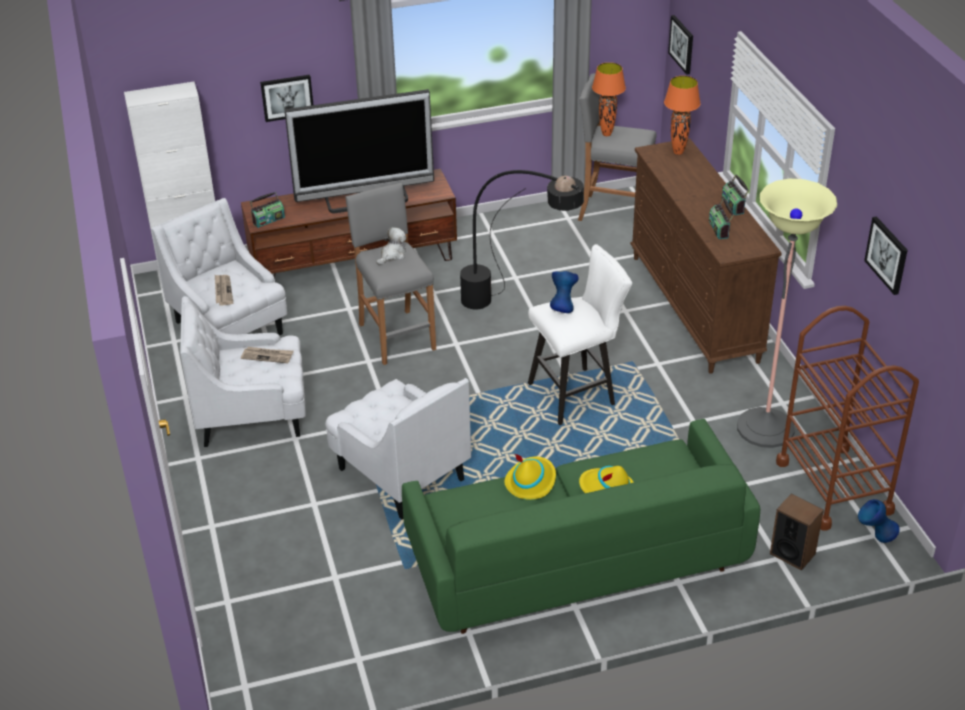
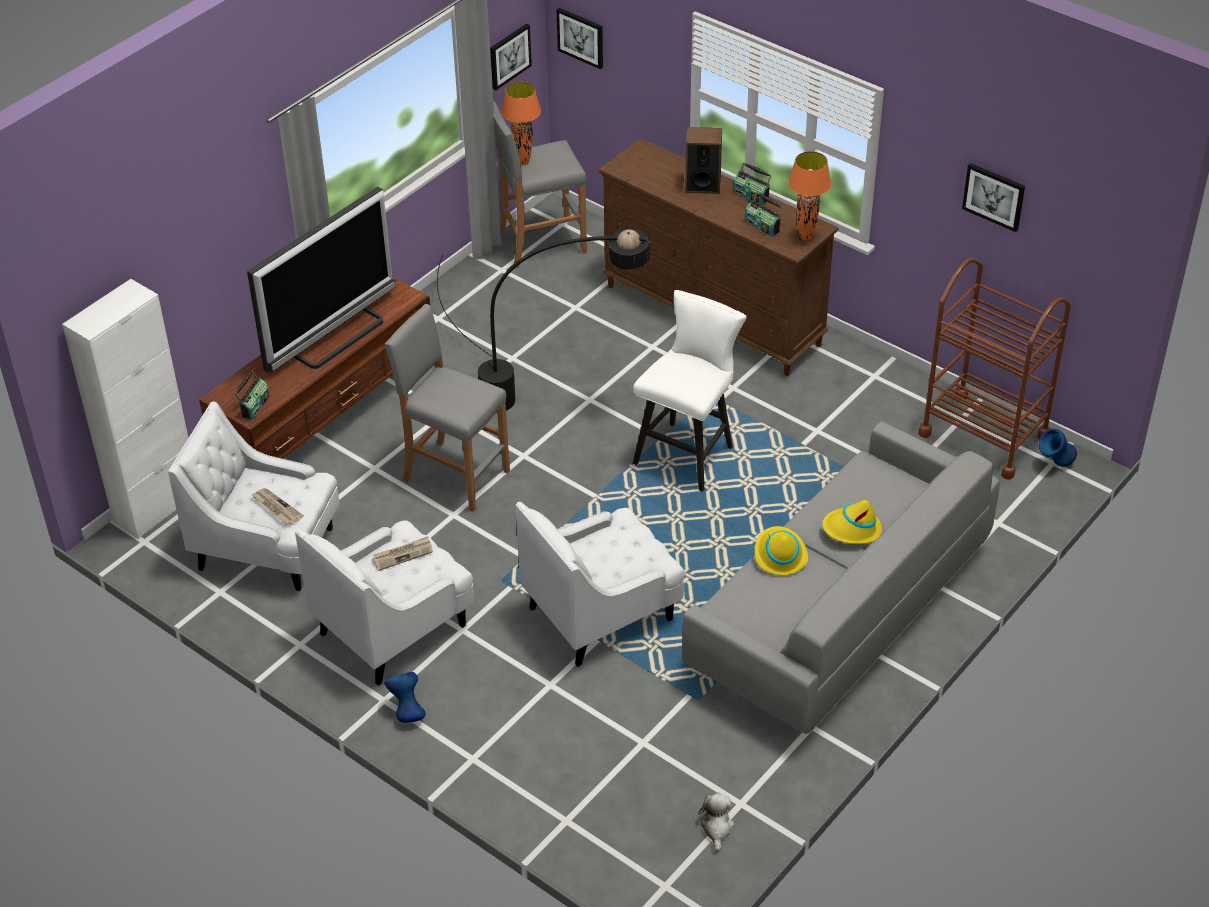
camera: 35 degrees left, 5 degrees up
picture [260,75,313,122] -> picture moved to [490,24,532,90]
white armchair [325,378,471,520] -> white armchair turned 135 degrees clockwise [516,502,685,667]
plush toy [376,227,406,265] -> plush toy moved to [698,792,735,852]
green sofa [402,419,760,634] -> grey sofa [682,421,1000,734]
blue vase [550,271,579,313] -> blue vase moved to [384,672,426,723]
orange table lamp [664,76,701,155] -> orange table lamp moved to [788,151,831,240]
floor lamp [737,179,837,448] -> none
speaker [770,493,824,571] -> speaker moved to [685,127,722,194]

